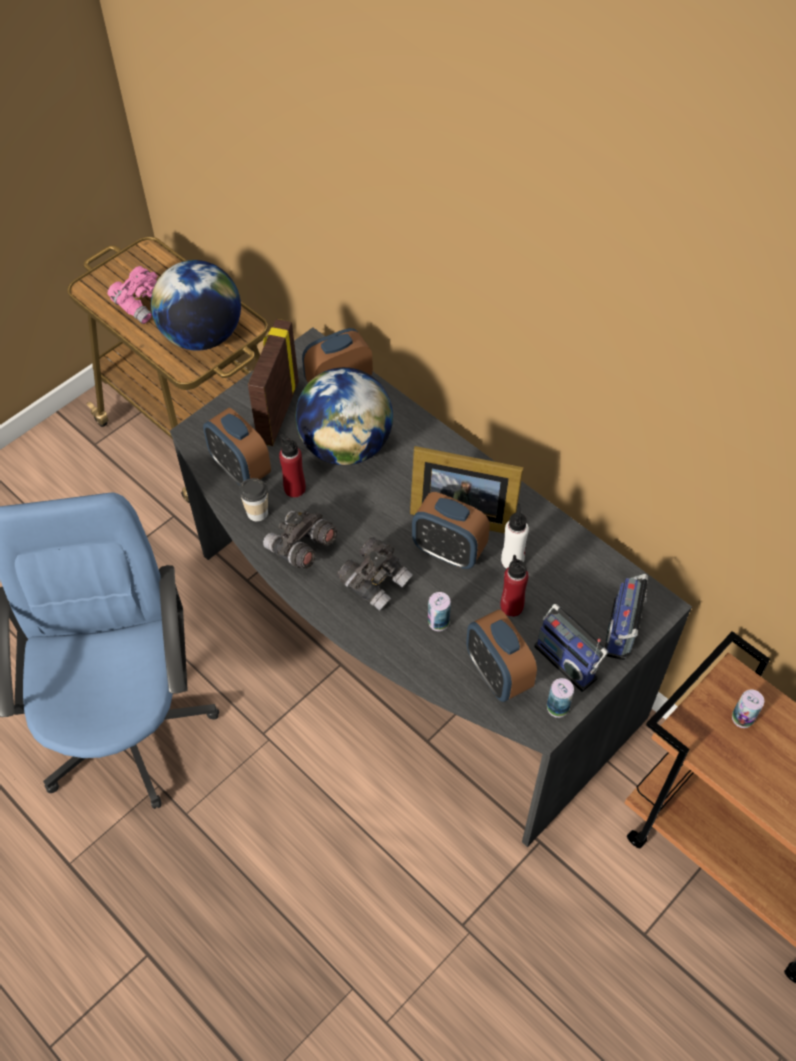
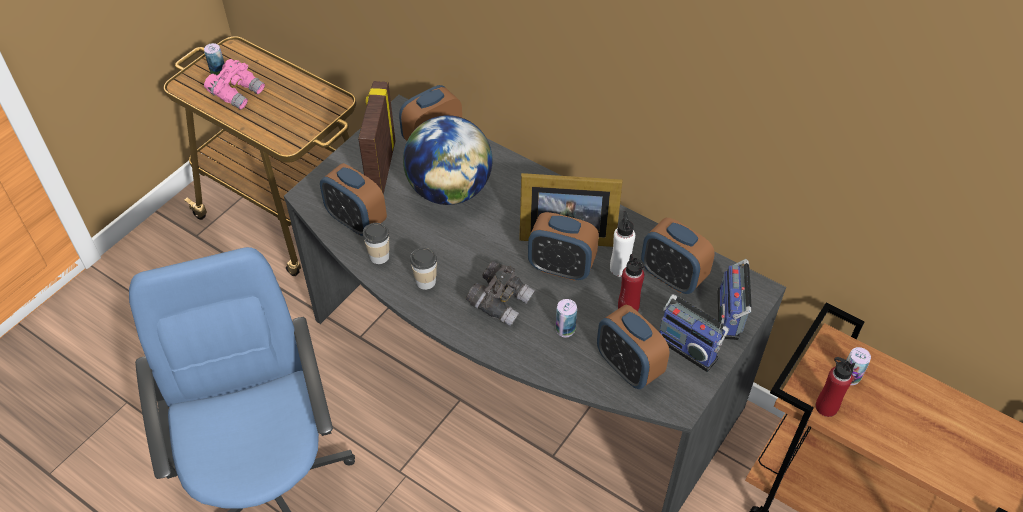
camera: 10 degrees left, 5 degrees down
globe [151,260,241,351] -> none
grey binoculars [263,511,337,569] -> cup [410,248,437,290]
red bottle [278,434,306,498] -> red bottle moved to [815,357,855,417]
can [547,678,574,718] -> can moved to [204,43,224,75]
none -> alarm clock [641,218,715,294]

